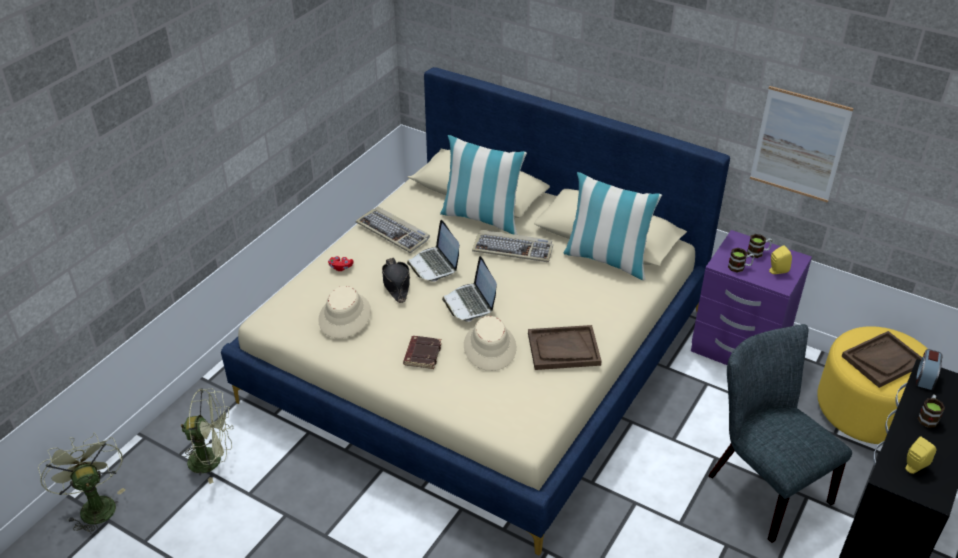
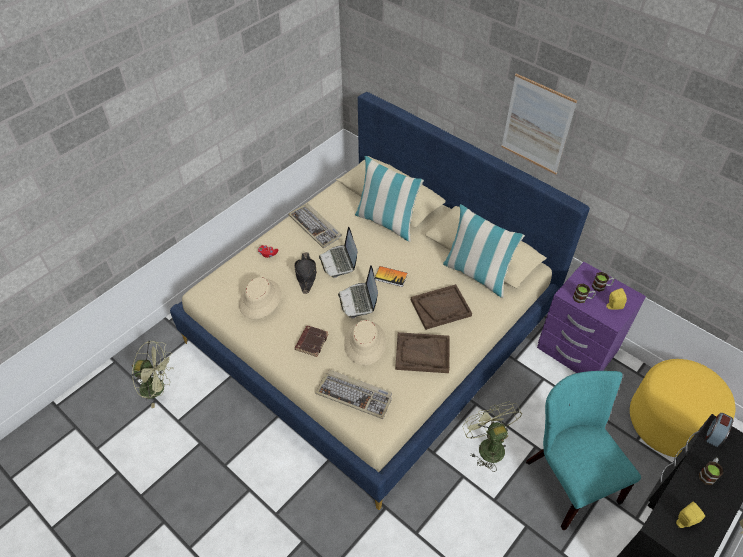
camera: 10 degrees right, 10 degrees up
green fan [38,433,125,535] -> green fan moved to [463,401,522,472]
keyboard [472,230,553,262] -> keyboard moved to [315,370,392,419]
grey chair [708,324,852,543] -> turquoise chair [526,371,641,531]
picture [750,86,854,203] -> picture moved to [501,74,577,174]
brown tray [841,331,922,388] -> brown tray moved to [411,284,472,330]
none -> book [375,266,408,287]

